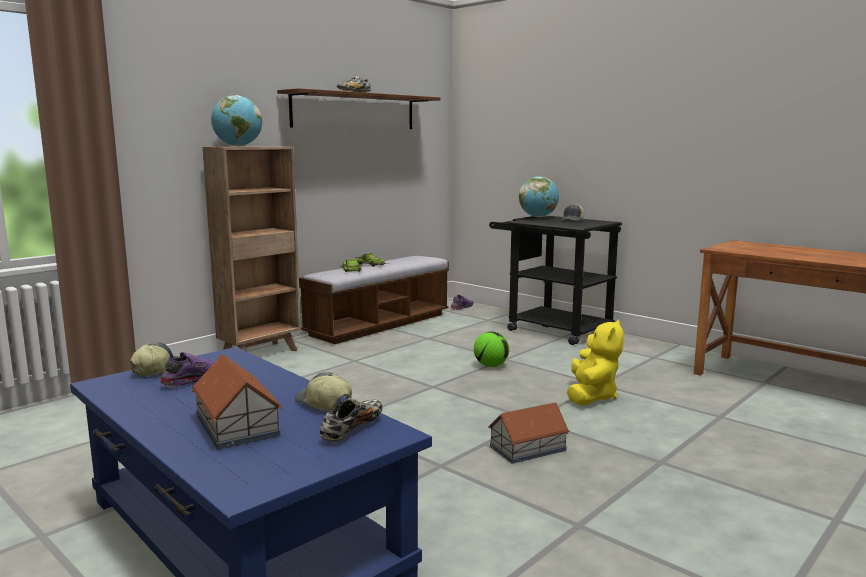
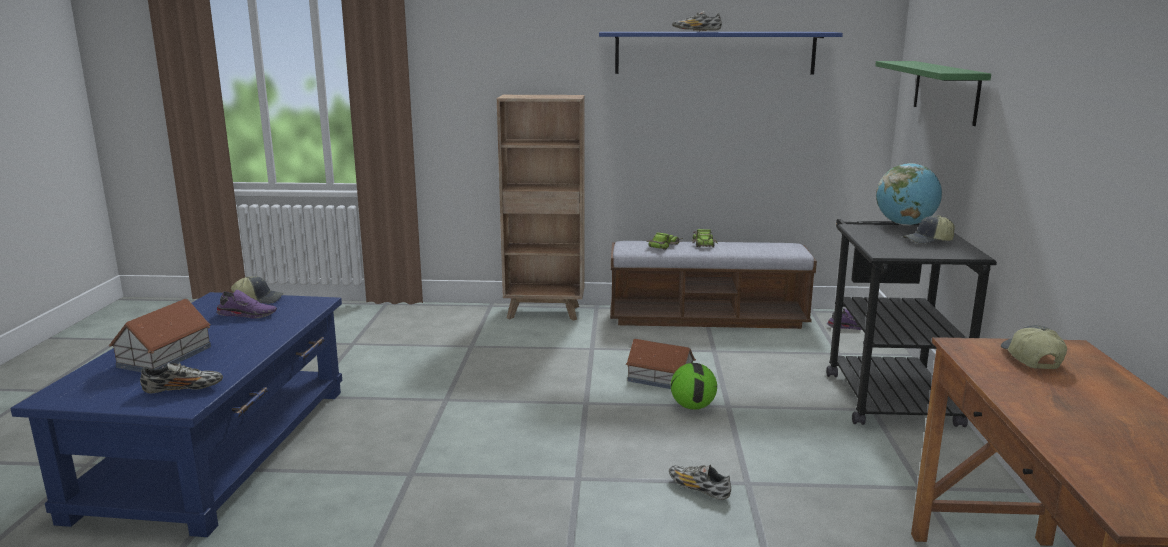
camera: 50 degrees right, 5 degrees up
globe [211,95,262,146] -> none
brown shelf [277,88,441,129] -> blue shelf [599,32,843,74]
cap [295,372,352,412] -> cap moved to [1001,325,1067,369]
toy house [488,403,570,464] -> toy house moved to [626,339,696,389]
yellow plush toy [567,320,624,405] -> shoe [669,465,731,500]
none -> green shelf [875,61,991,126]

